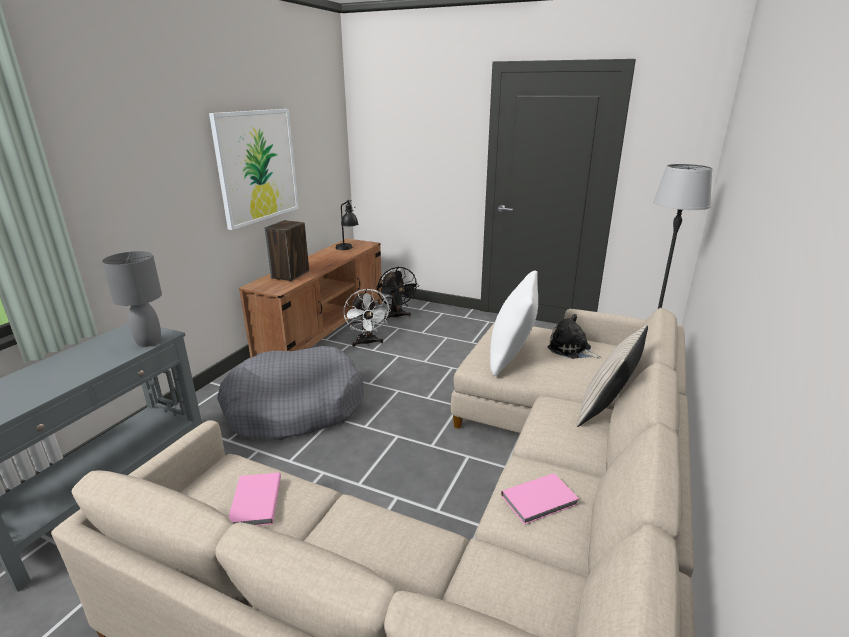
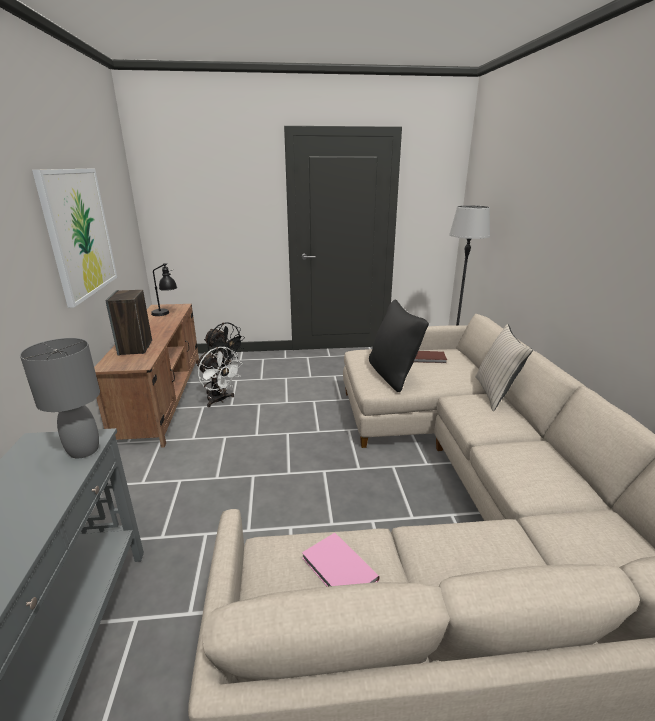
camera: 30 degrees left, 0 degrees up
grey dog bed [217,346,364,440] -> none
white pillow [490,271,538,376] -> black pillow [369,300,429,392]
pink book [501,473,579,525] -> none
plush toy [547,314,601,359] -> brown book [414,351,447,363]

